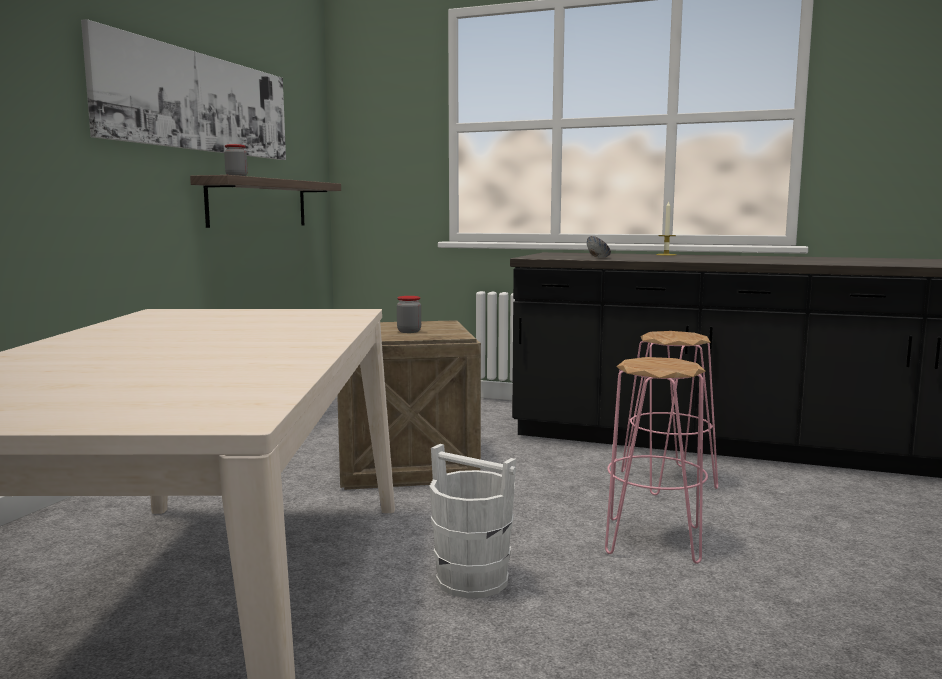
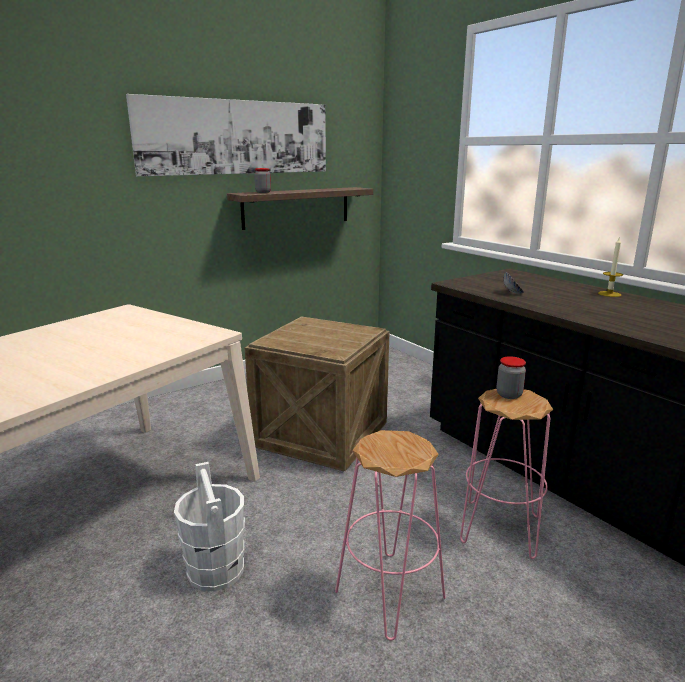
camera: 35 degrees right, 10 degrees up
jar [397,296,421,333] -> jar moved to [497,356,526,399]

